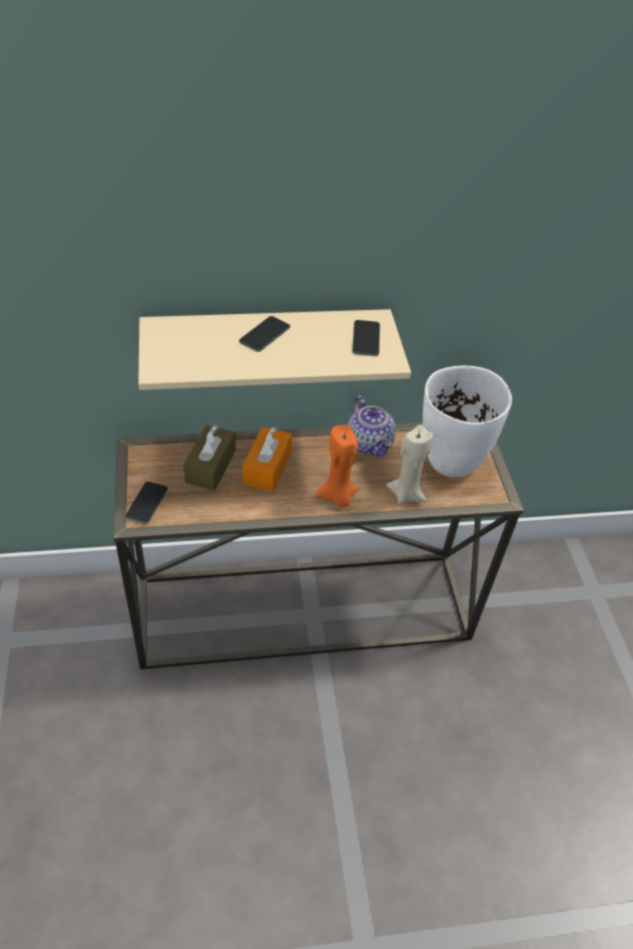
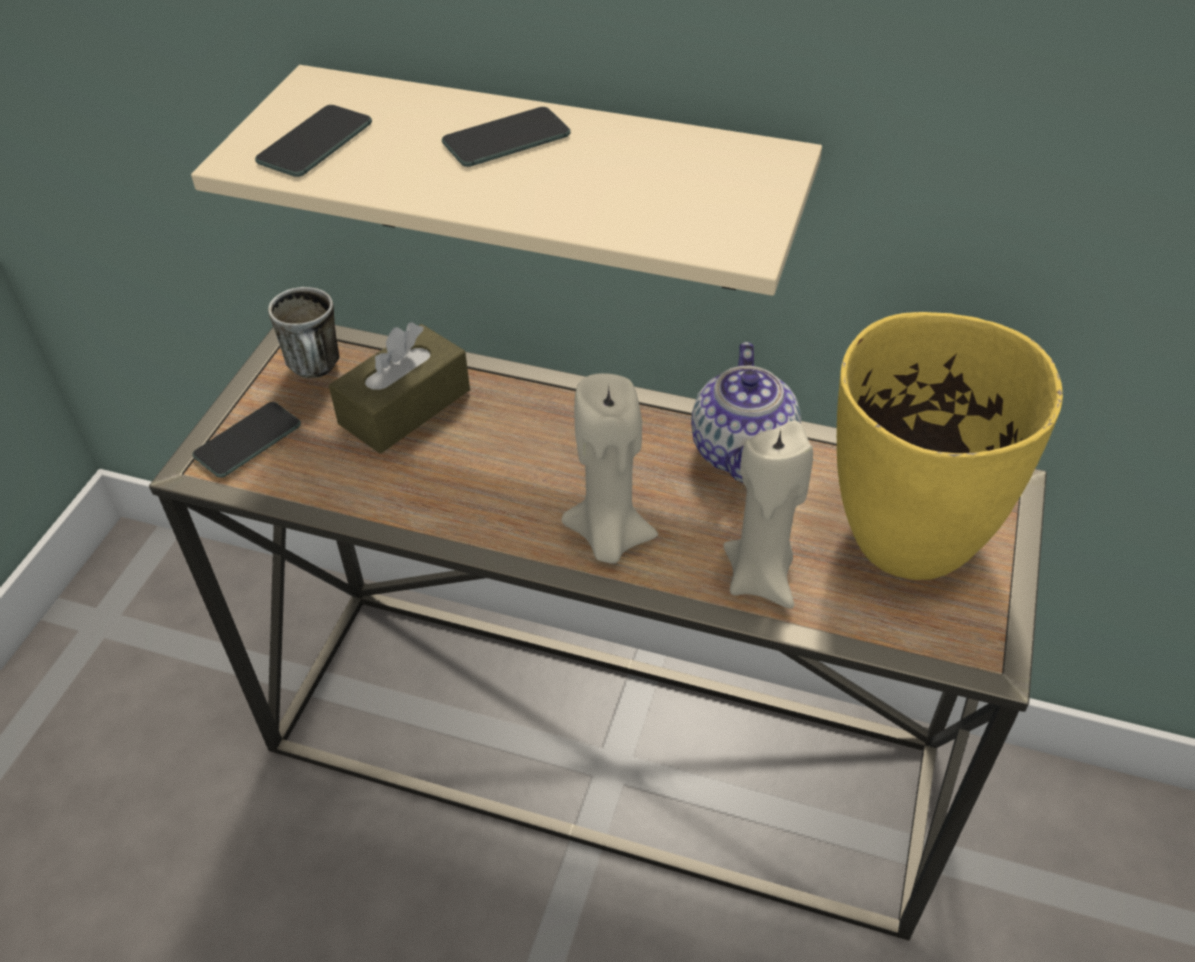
camera: 30 degrees right, 0 degrees up
orange tissue box [243,427,292,492] -> none
orange candle [316,425,358,507] -> beige candle [561,373,658,564]
phone [352,320,380,356] -> phone moved to [255,105,372,177]
white vase [423,366,512,478] -> yellow vase [837,312,1063,580]
none -> mug [268,287,340,378]

